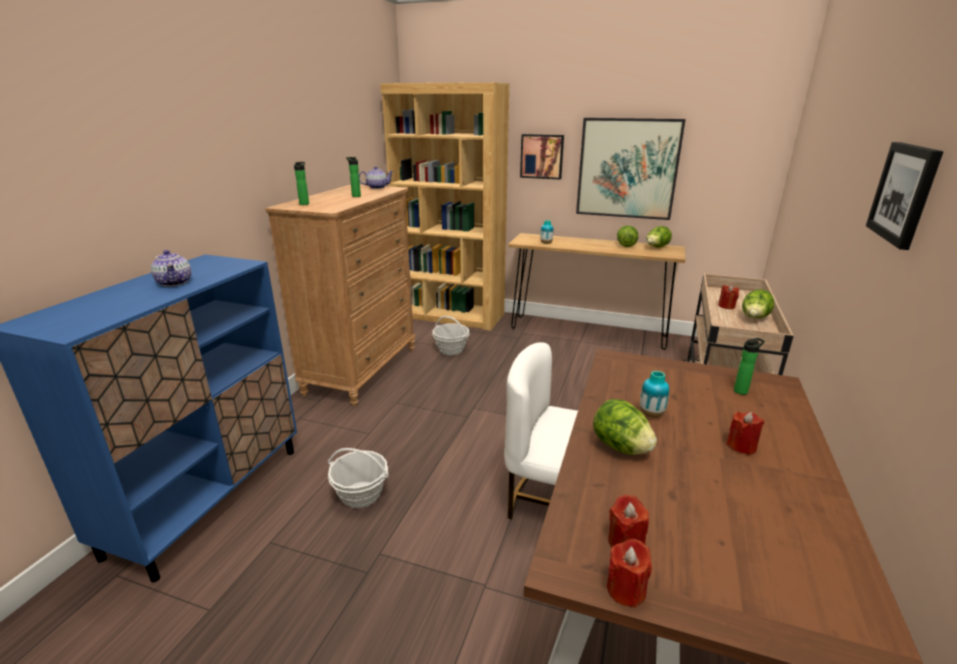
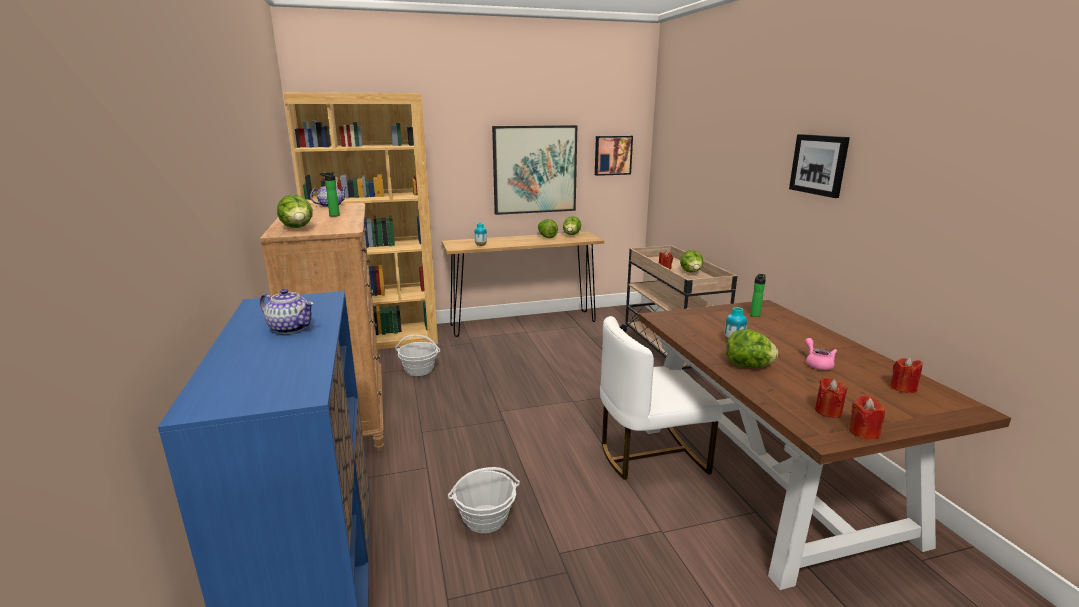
camera: 35 degrees left, 5 degrees down
bottle [294,162,309,205] -> lettuce [277,195,313,228]
picture [520,134,564,179] -> picture moved to [595,136,633,176]
red candle [726,412,764,455] -> red candle moved to [890,357,923,393]
none -> pink teapot [805,338,837,370]

